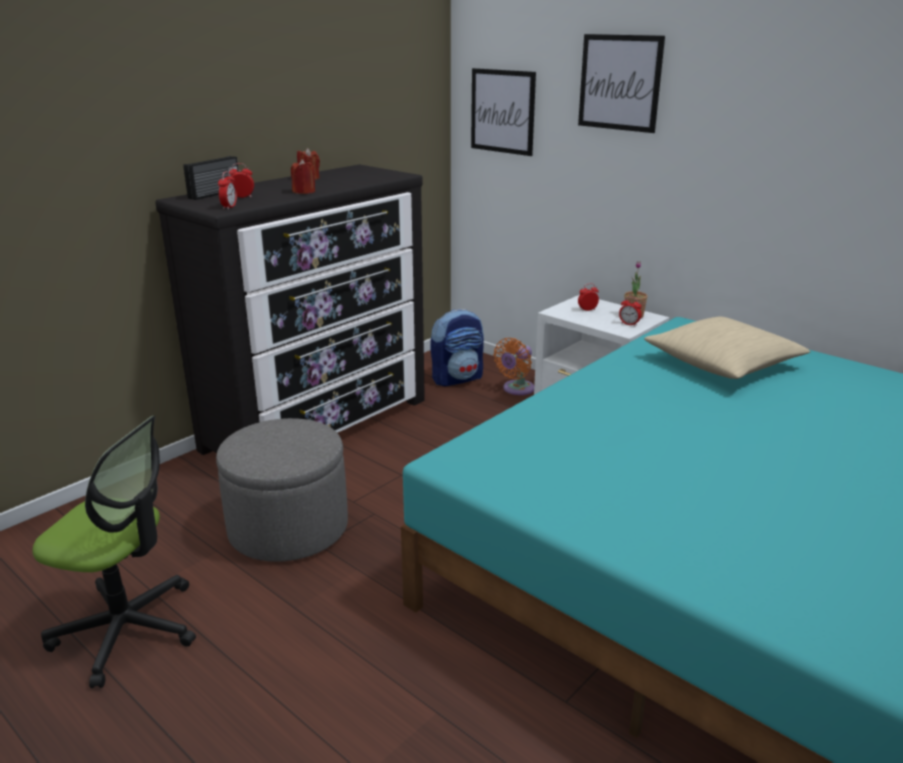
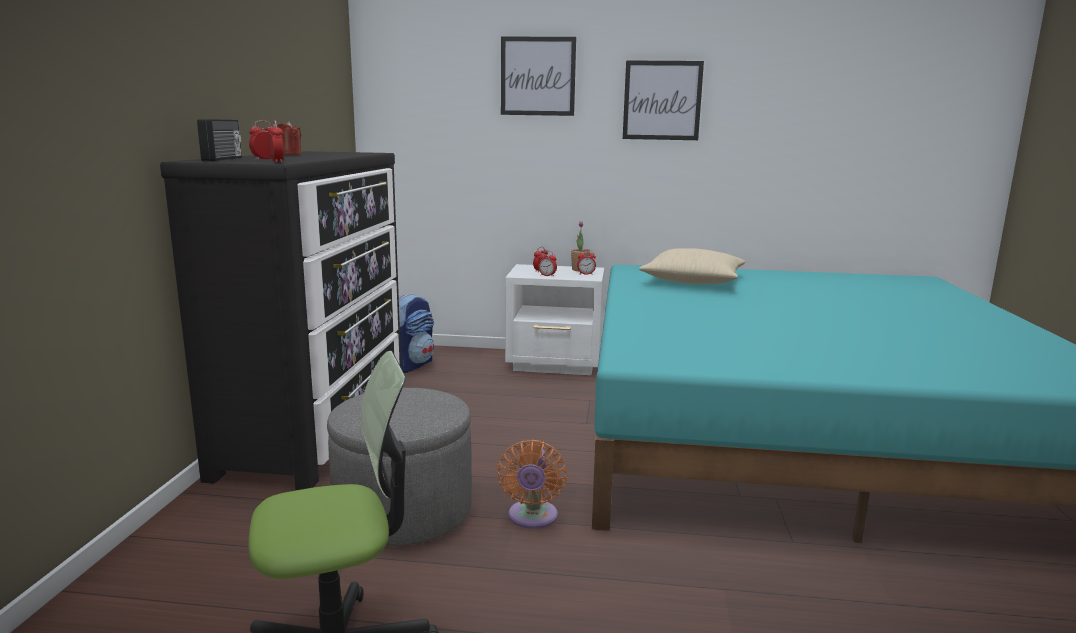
camera: 35 degrees left, 10 degrees down
red candle [291,159,315,194] -> none
picture [471,68,536,156] -> picture moved to [623,60,704,140]
orange fan [493,338,534,395] -> orange fan moved to [497,440,567,529]
none -> alarm clock [538,251,557,276]

